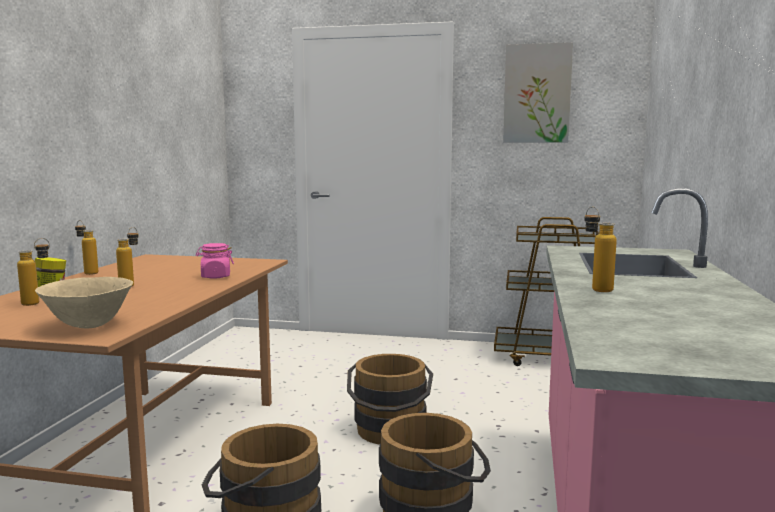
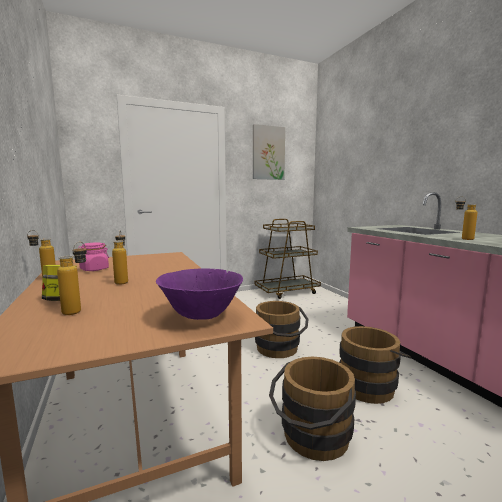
camera: 35 degrees left, 0 degrees up
beige bowl [35,277,133,328] -> purple bowl [156,268,243,320]
pink jar [196,243,234,278] -> pink jar moved to [78,243,109,271]

